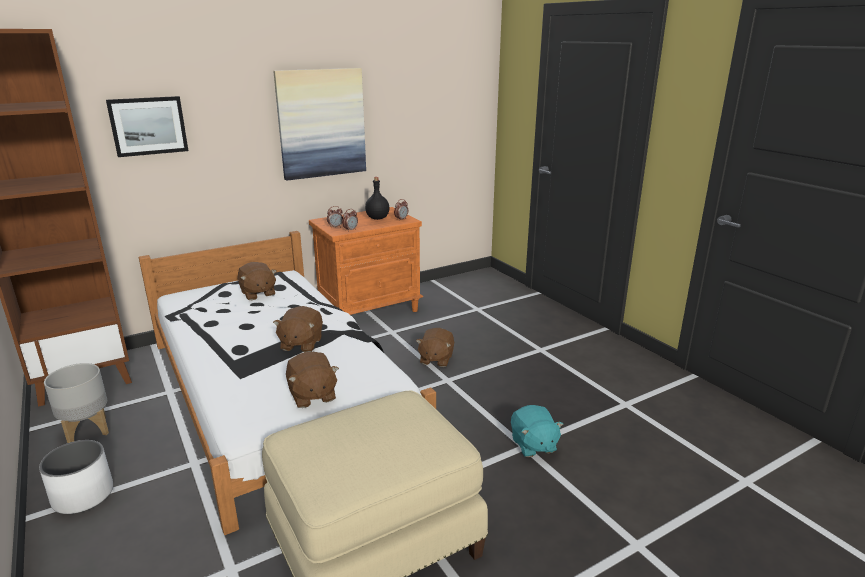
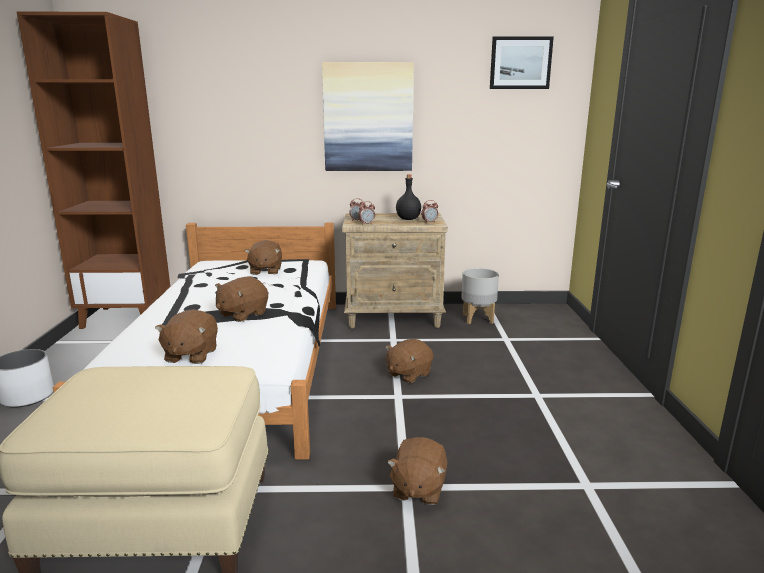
camera: 30 degrees right, 5 degrees down
grey planter [44,363,109,443] -> grey planter moved to [461,268,499,324]
picture [106,96,188,157] -> picture moved to [490,36,554,89]
orange nightstand [309,207,423,315] -> beige nightstand [342,213,448,328]
turquoise plush toy [511,405,563,457] -> brown plush toy [387,437,447,505]

